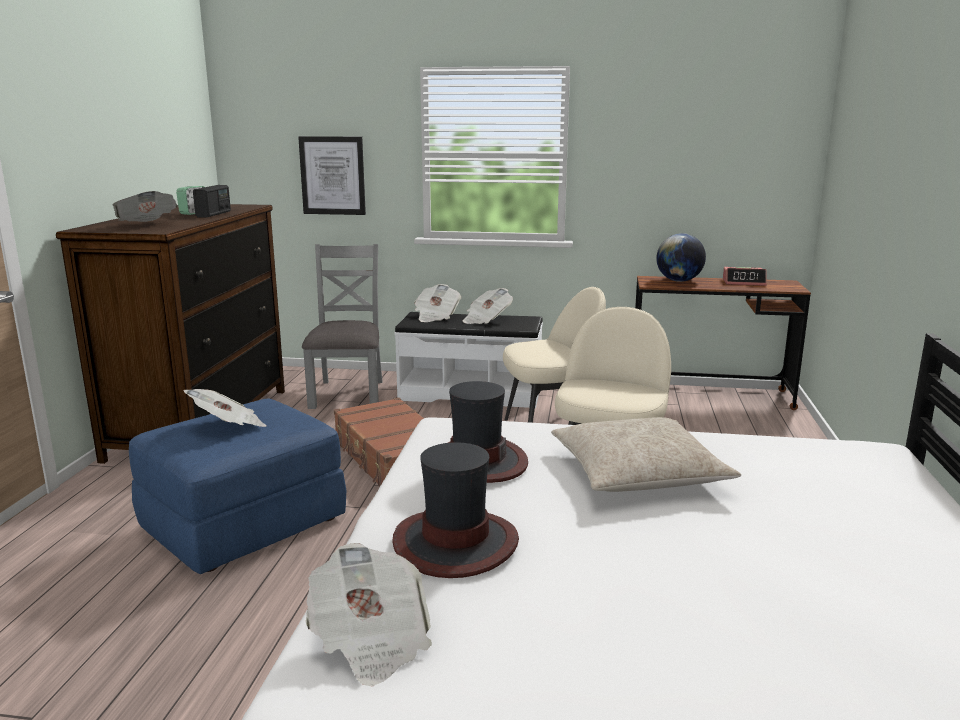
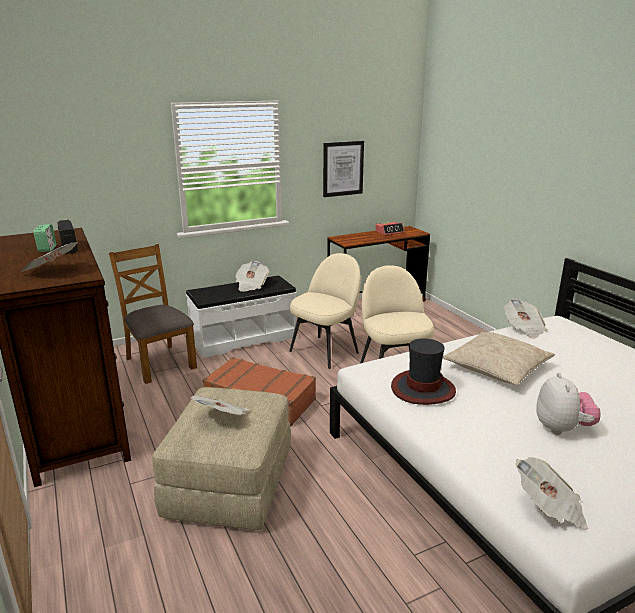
camera: 35 degrees left, 5 degrees up
blue ottoman [129,398,346,574] -> beige ottoman [152,387,291,530]
picture [298,136,366,215] -> picture moved to [323,141,364,197]
grey chair [302,244,383,409] -> brown chair [109,244,197,384]
hat [392,442,519,578] -> none
newspaper [415,284,461,322] -> newspaper moved to [504,298,548,339]
globe [656,233,706,282] -> none
none -> plush toy [536,373,600,435]

